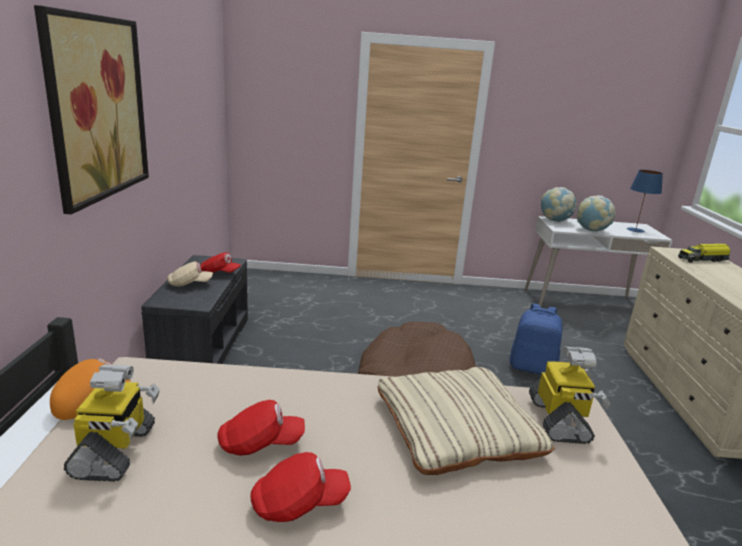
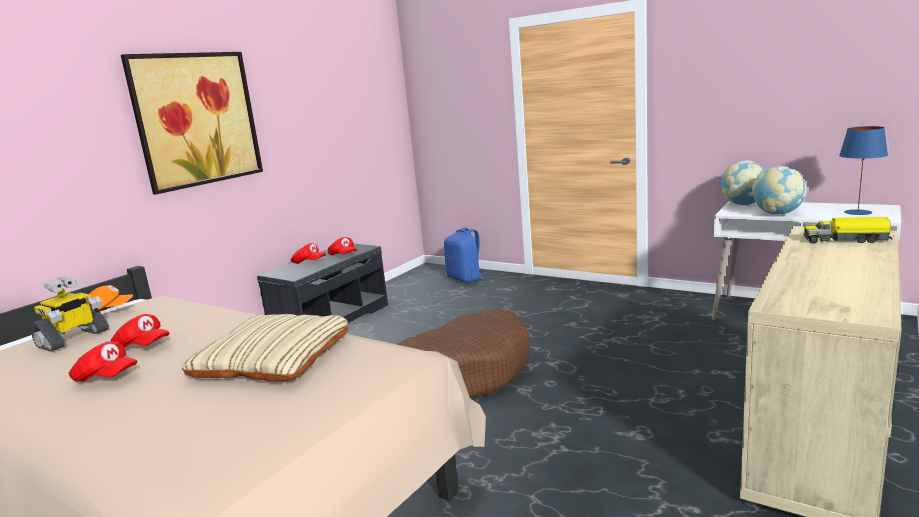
camera: 35 degrees right, 5 degrees down
beige cap [167,262,213,287] -> red cap [291,243,326,264]
blue backpack [510,304,563,375] -> blue backpack moved to [444,227,486,283]
toy robot [529,347,610,444] -> none

